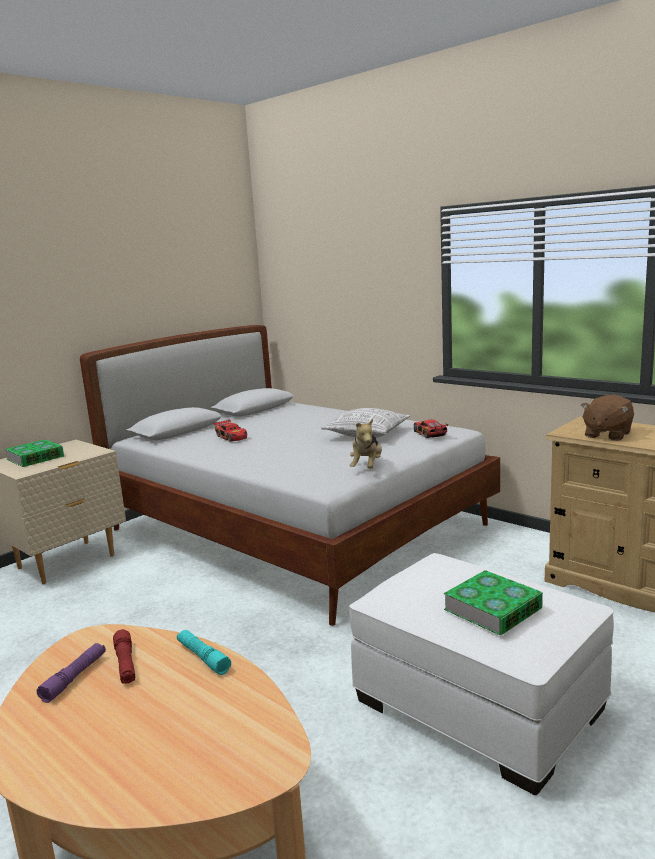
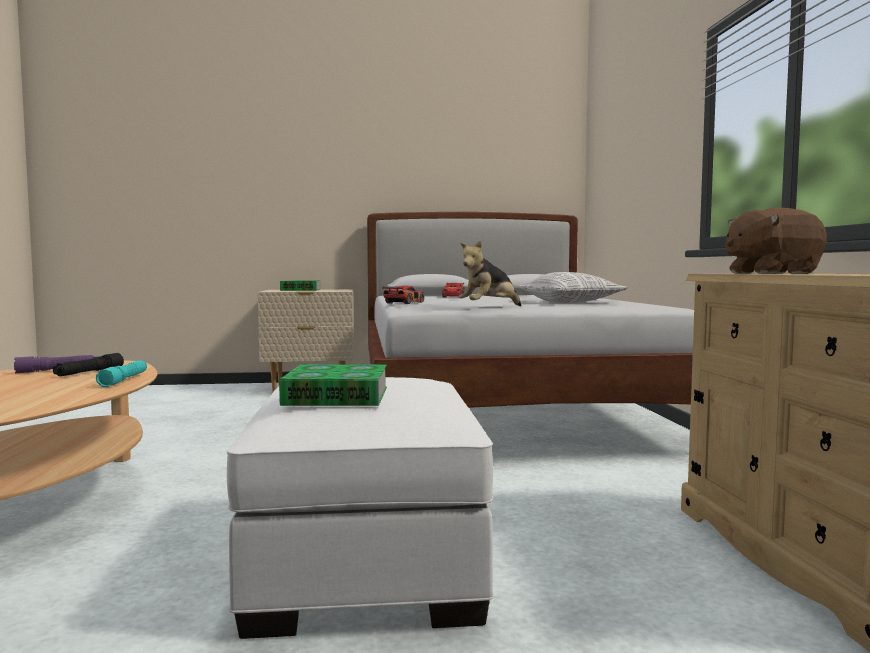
camera: 40 degrees right, 10 degrees down
red flashlight [113,629,135,684] -> black flashlight [53,353,124,376]
toy car [414,420,448,438] -> toy car moved to [382,286,424,304]

